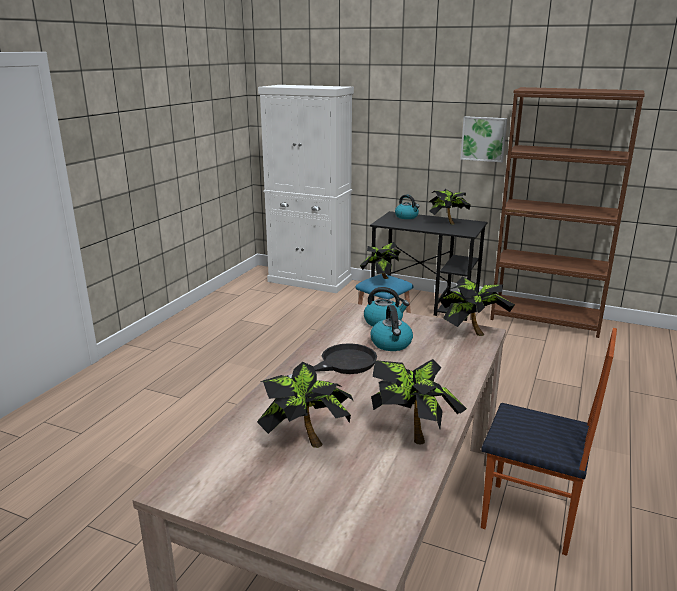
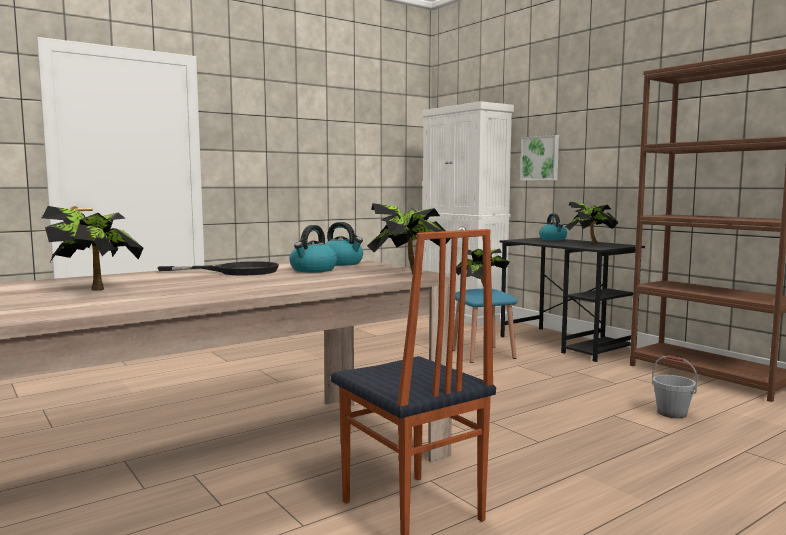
camera: 30 degrees right, 15 degrees down
potted plant [371,359,467,445] -> none
picture [460,116,507,162] -> picture moved to [520,135,559,181]
none -> grey bucket [652,355,698,418]

